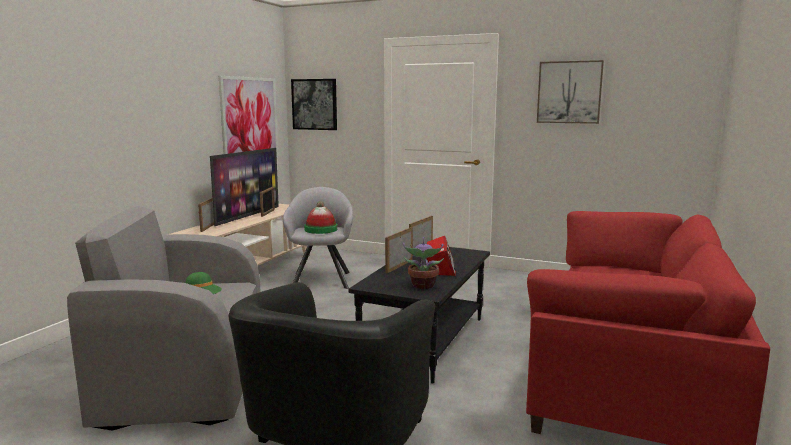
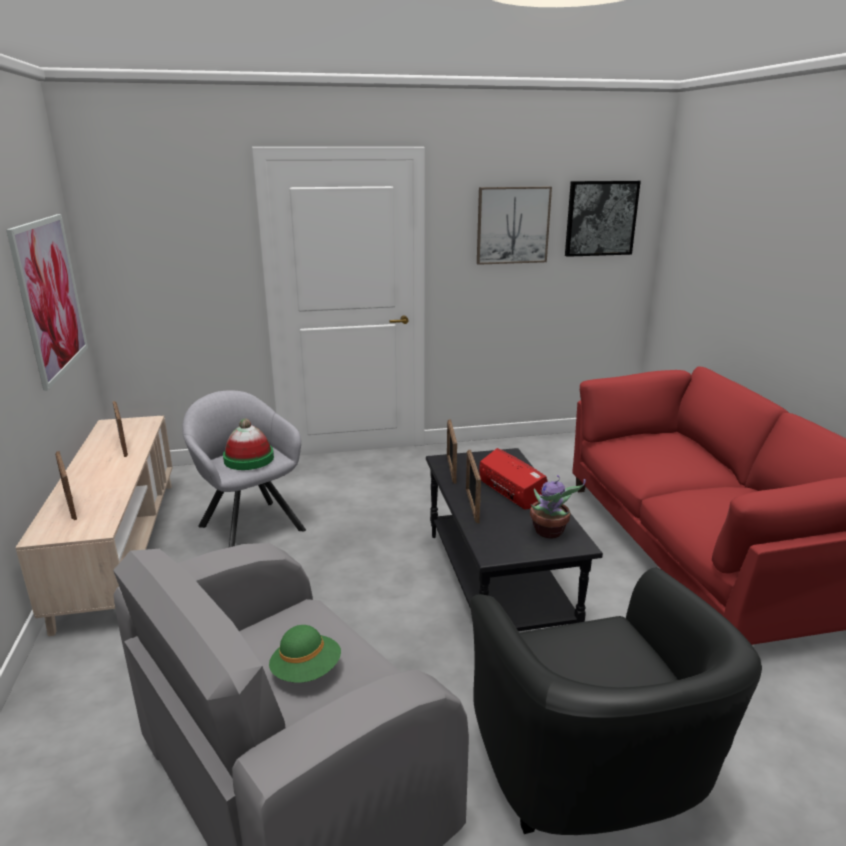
camera: 35 degrees left, 10 degrees up
television [210,148,279,226] -> none
picture [291,79,337,130] -> picture moved to [565,181,641,257]

